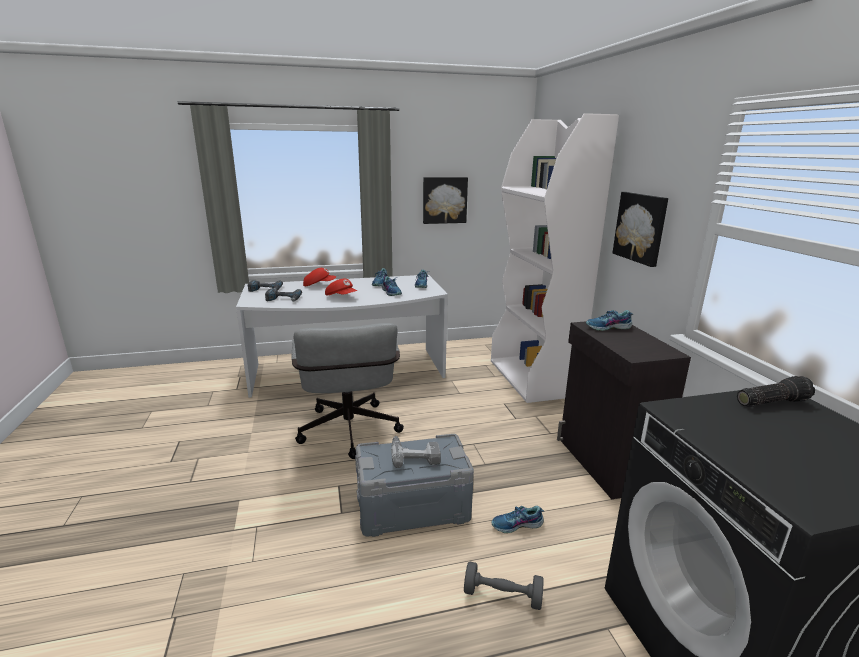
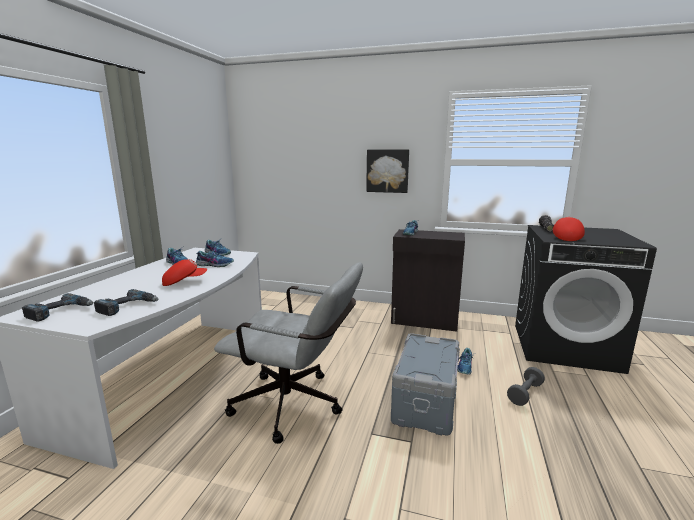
camera: 60 degrees left, 5 degrees down
red cap [303,268,337,286] -> red cap moved to [553,217,585,241]
power drill [391,436,441,468] -> none
picture [423,177,468,224] -> none
white bookcase [491,113,619,403] -> none

